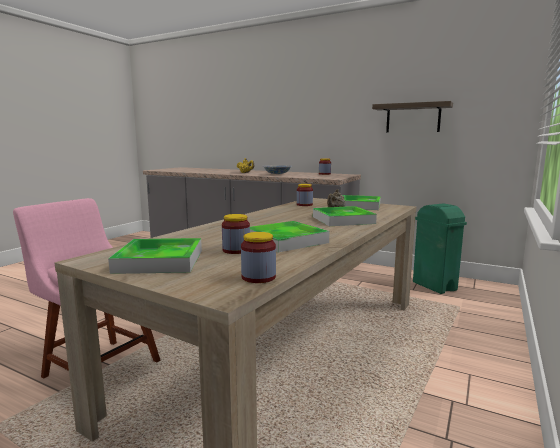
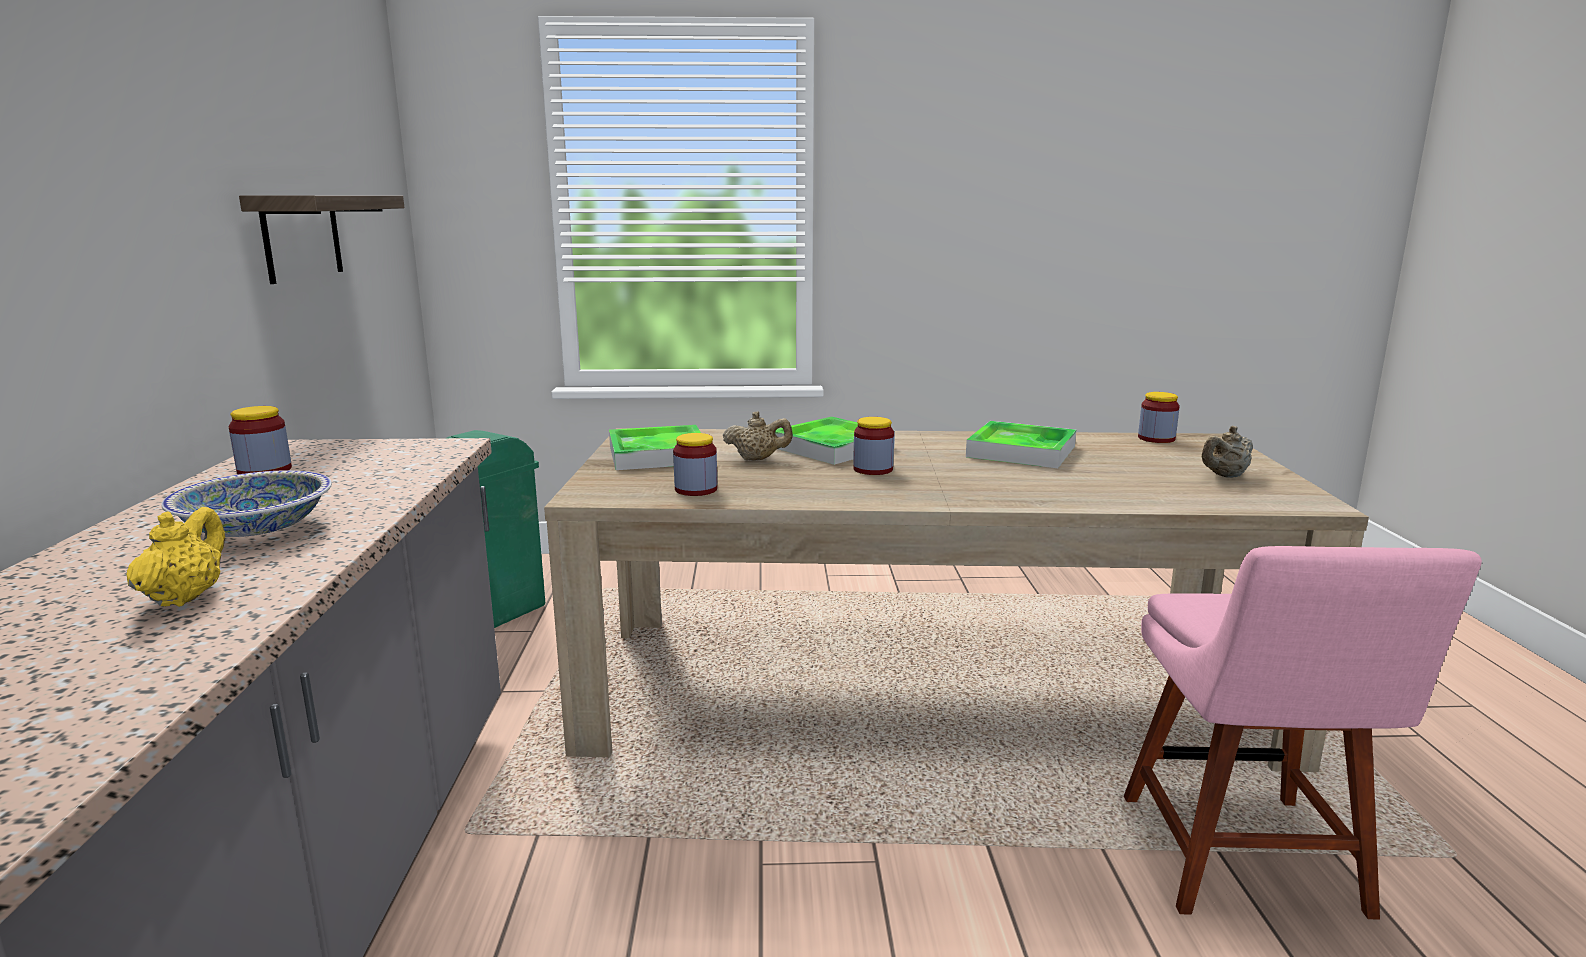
camera: 120 degrees left, 5 degrees up
tray [108,238,202,274] -> beige teapot [1202,426,1253,478]
jar [222,214,250,254] -> jar moved to [853,417,894,475]

